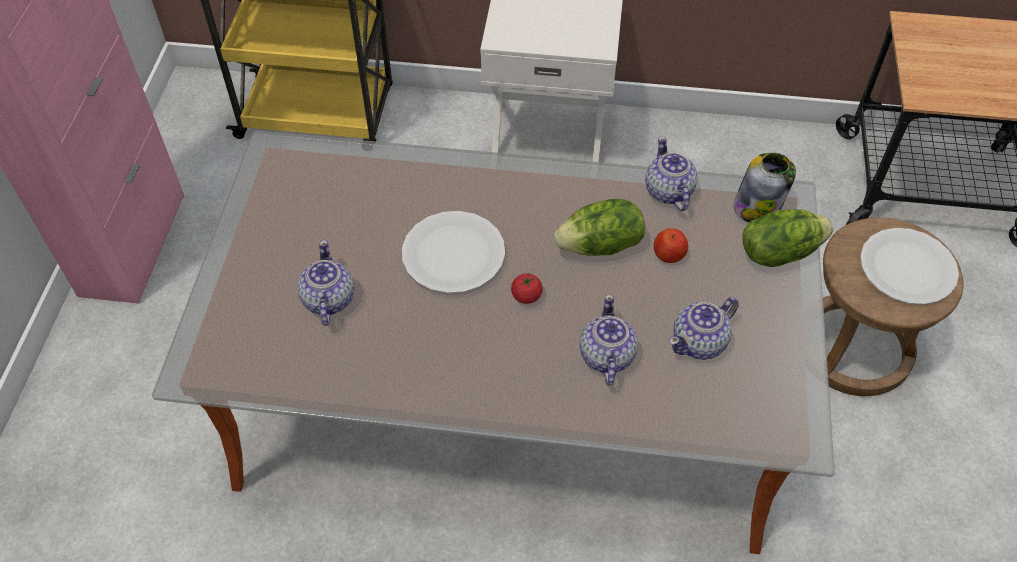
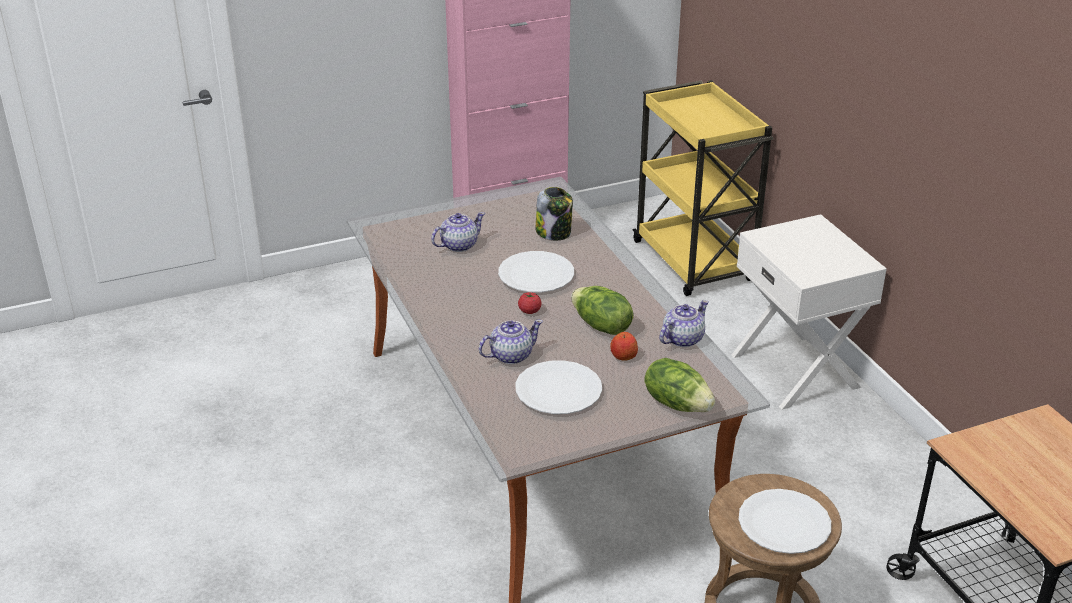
camera: 60 degrees right, 20 degrees down
teapot [669,297,739,360] -> white plate [515,360,602,414]
jar [734,153,796,222] -> jar moved to [536,187,573,241]

